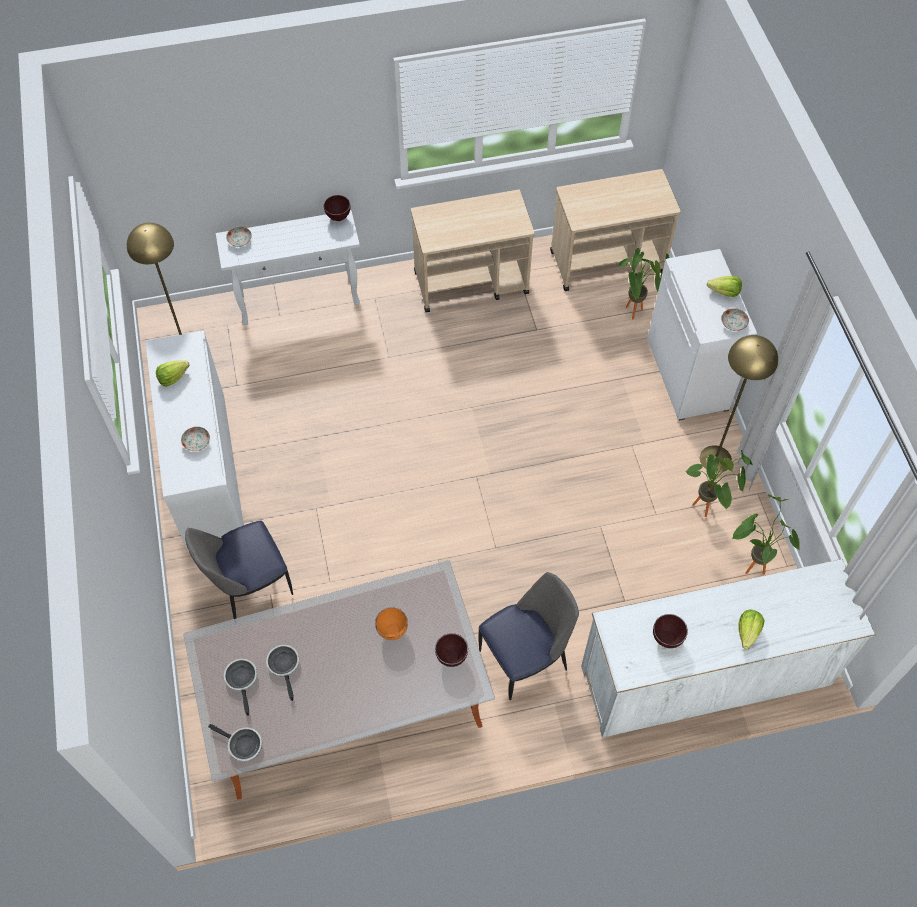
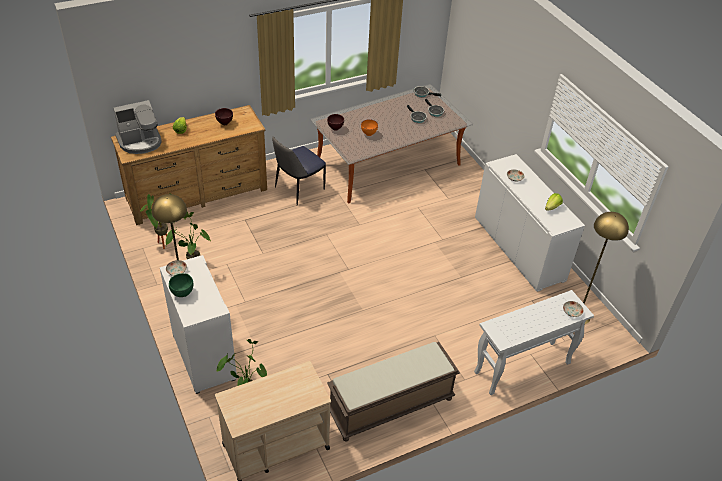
camera: 165 degrees right, 15 degrees down
chair [185,521,293,619] -> none
brown bowl [324,195,351,221] -> none
beige cart [411,190,535,312] -> brown bench [327,342,460,441]
white dresser [581,559,875,738] -> brown dresser [111,105,267,225]
lettuce [707,276,742,297] -> green bowl [169,273,194,297]
none -> coffee machine [113,100,162,154]

